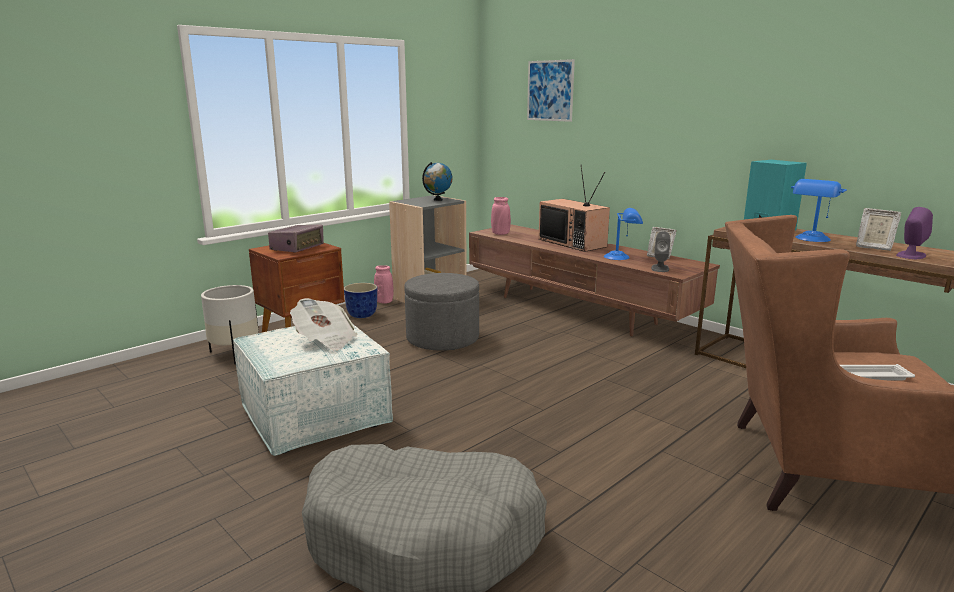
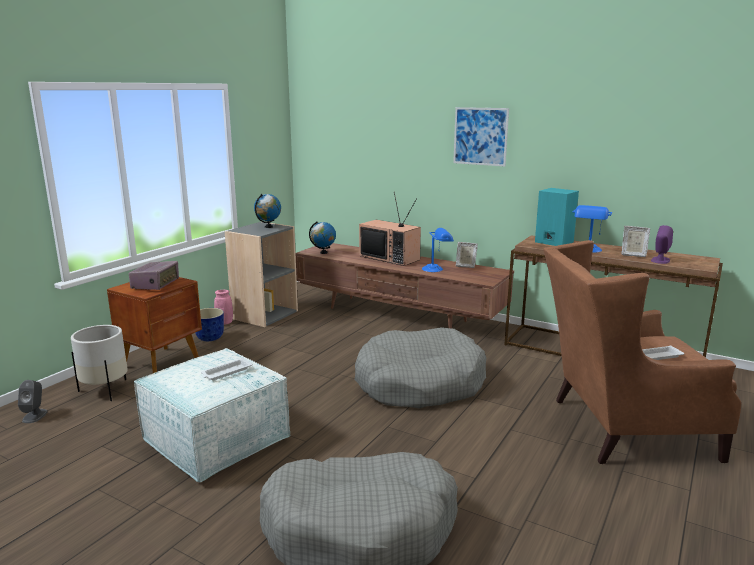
camera: 15 degrees left, 0 degrees up
newspaper [290,298,358,351] -> white tray [201,358,253,381]
grey ottoman [404,273,479,350] -> none
pink vase [491,197,511,235] -> globe [309,221,336,254]
picture [527,59,575,122] -> picture moved to [453,107,509,166]
grey speaker [651,231,671,272] -> grey speaker moved to [18,380,48,423]
none -> grey dog bed [355,327,486,408]

